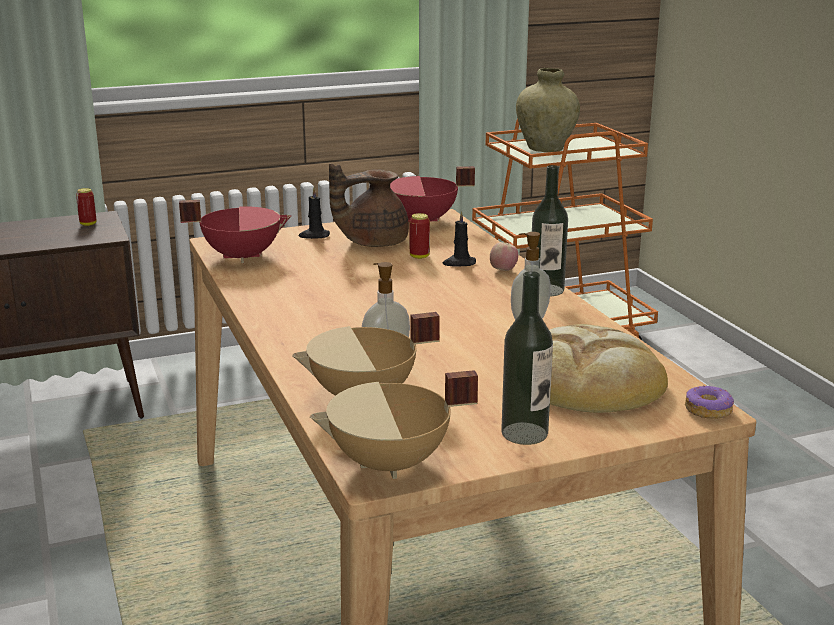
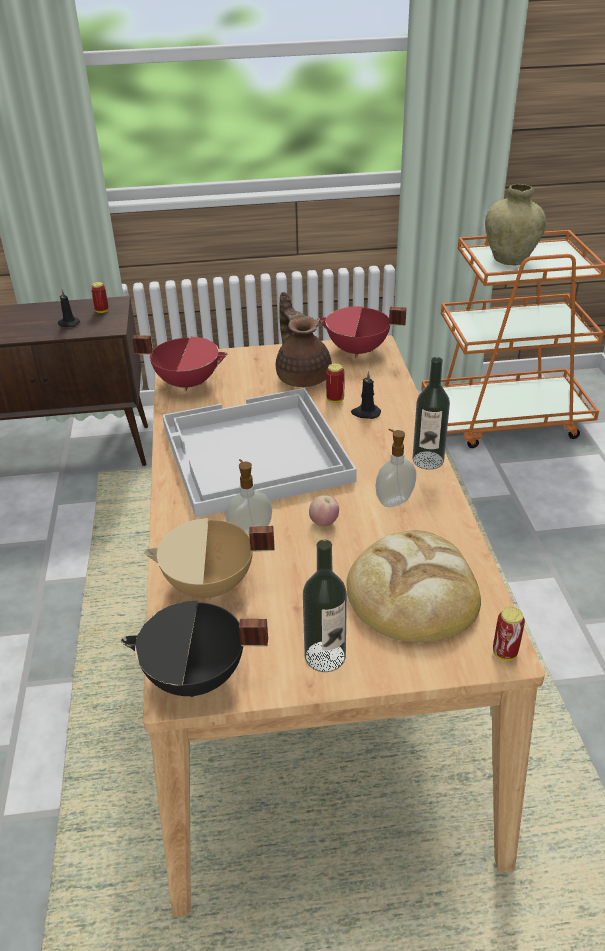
camera: 15 degrees right, 15 degrees up
black candle [299,187,330,239] -> black candle moved to [58,290,80,327]
beige cooking pot [310,370,478,479] -> black cooking pot [121,601,268,697]
brown teapot [329,163,409,247] -> brown teapot turned 75 degrees clockwise [276,292,332,387]
apple [490,242,518,271] -> apple moved to [309,495,339,526]
donut [685,385,734,419] -> can [493,607,525,661]
none -> white tray [162,388,357,518]

